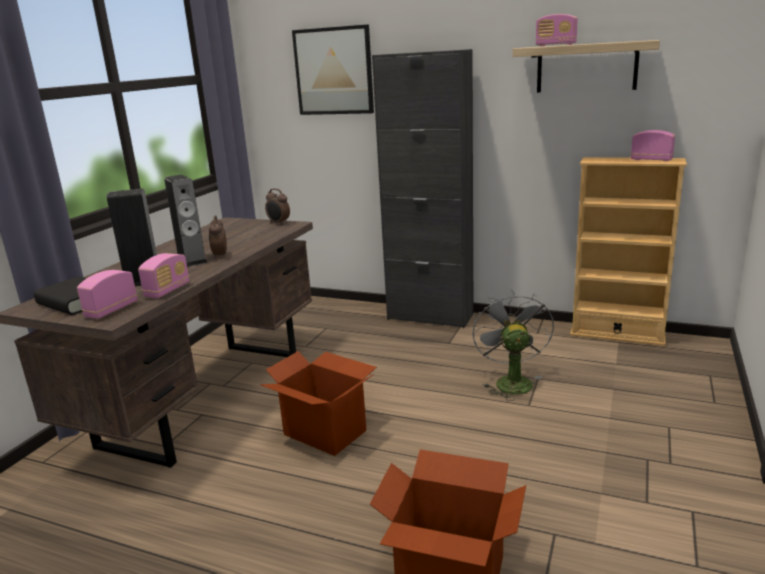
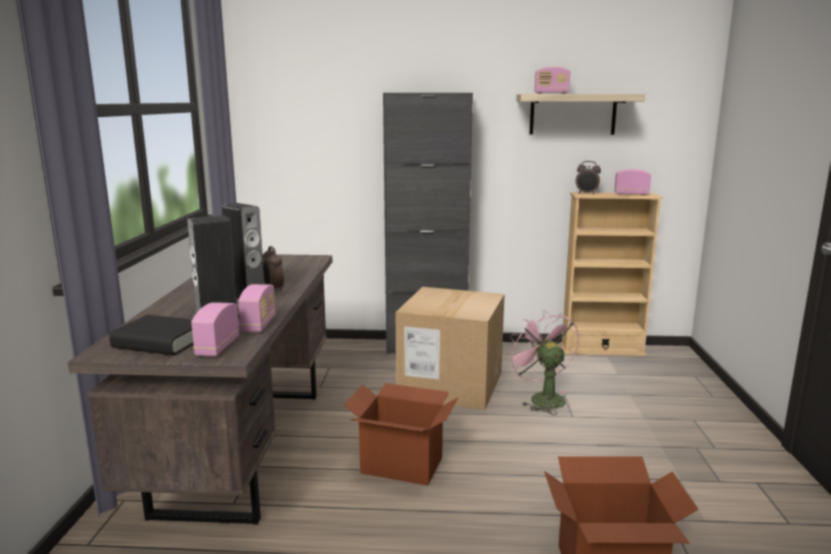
camera: 20 degrees left, 5 degrees down
alarm clock [265,188,290,225] -> alarm clock moved to [576,161,601,194]
picture [292,25,374,115] -> none
grey fan [473,289,554,401] -> pink fan [507,310,579,415]
none -> cardboard box [396,287,505,410]

